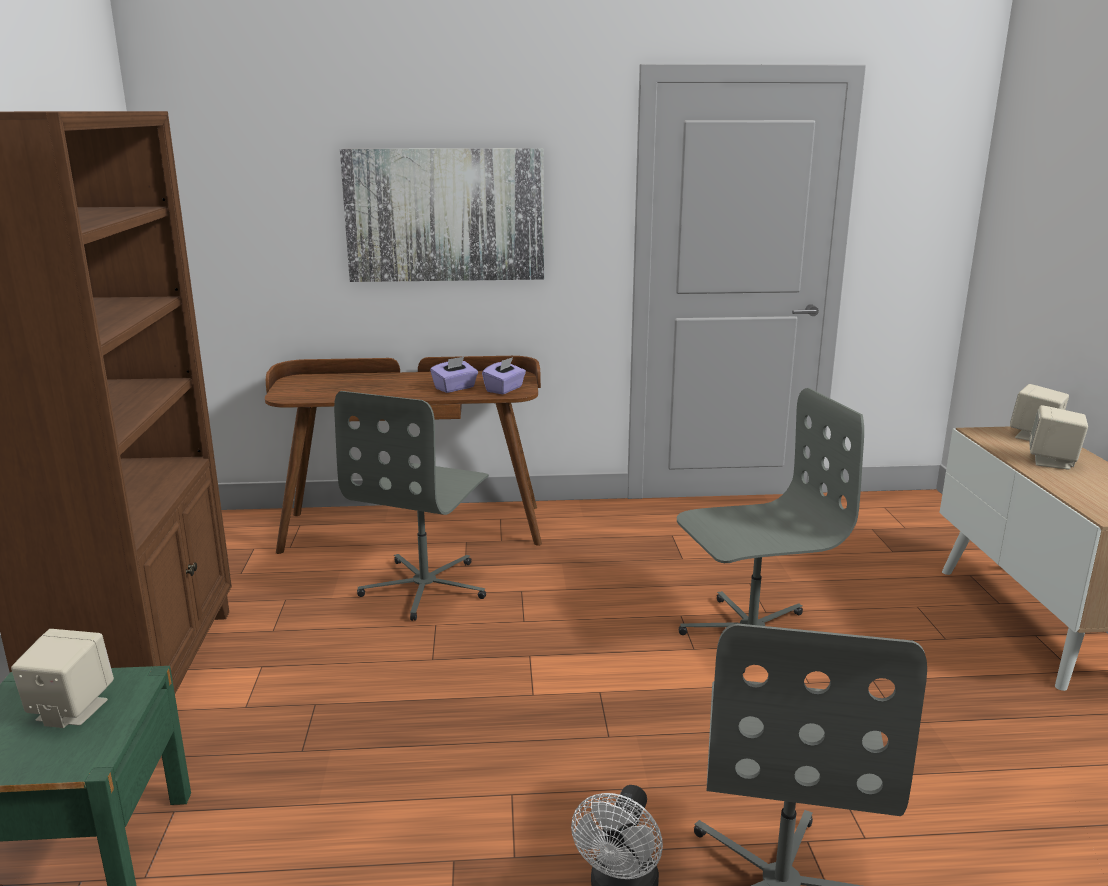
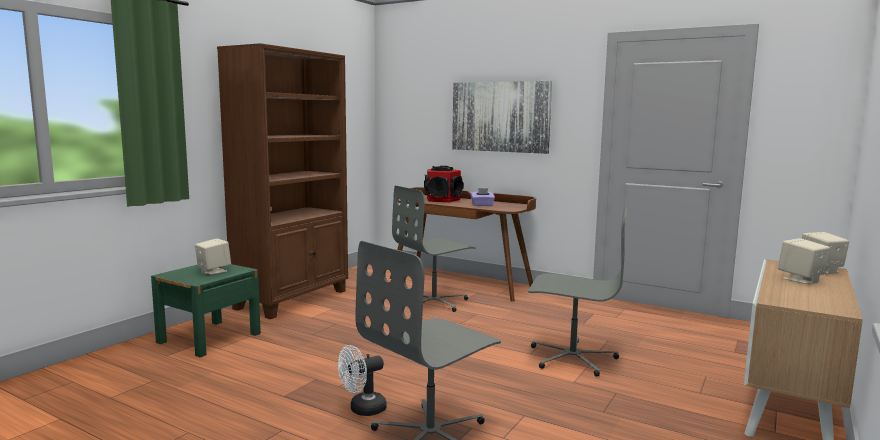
camera: 35 degrees right, 10 degrees down
purple tissue box [482,357,526,394] -> none
none -> speaker [424,166,464,202]

